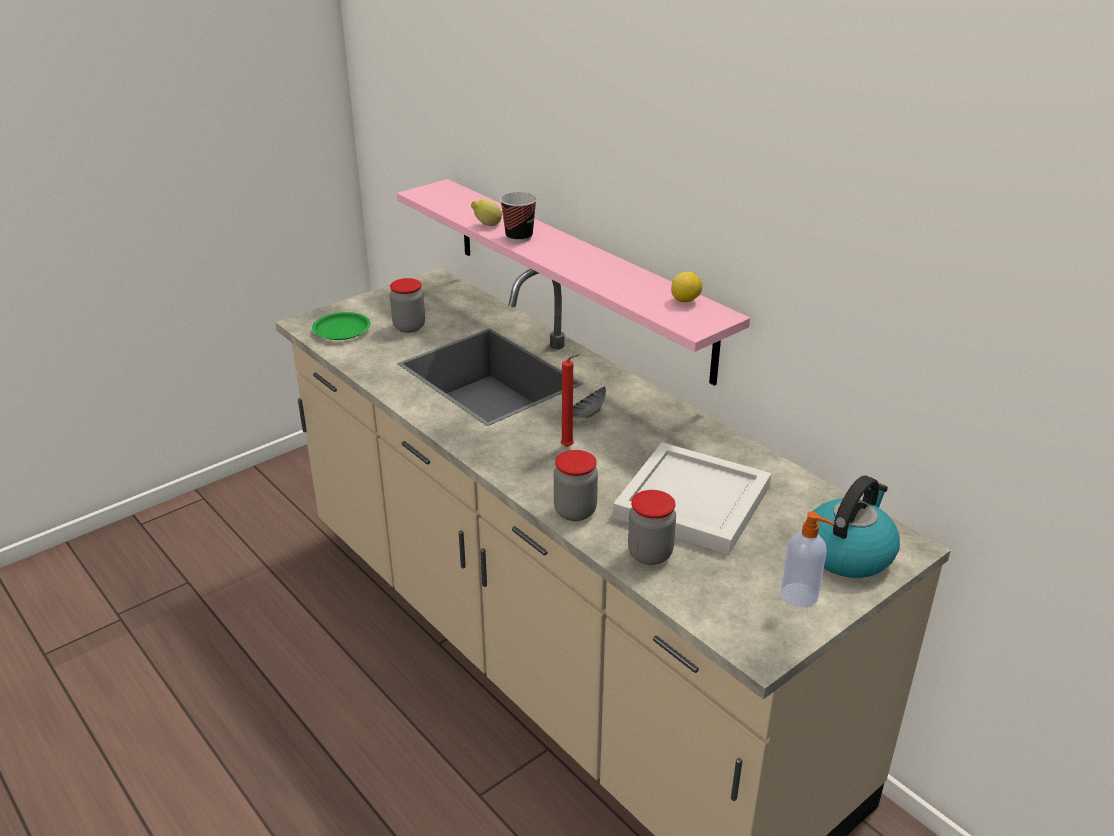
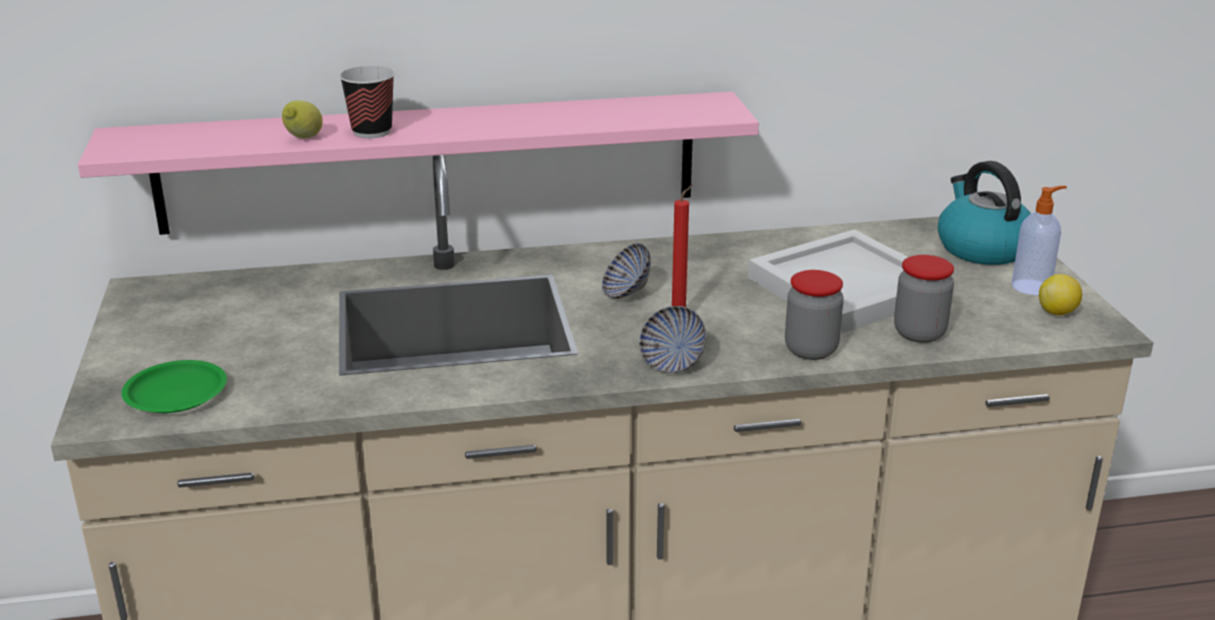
camera: 60 degrees left, 5 degrees down
jar [390,278,425,333] -> none
lemon [671,271,702,302] -> lemon moved to [1039,274,1082,315]
none -> bowl [639,306,706,373]

